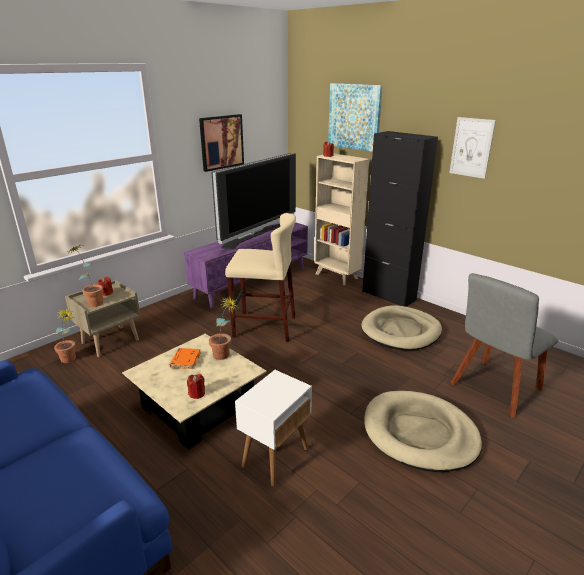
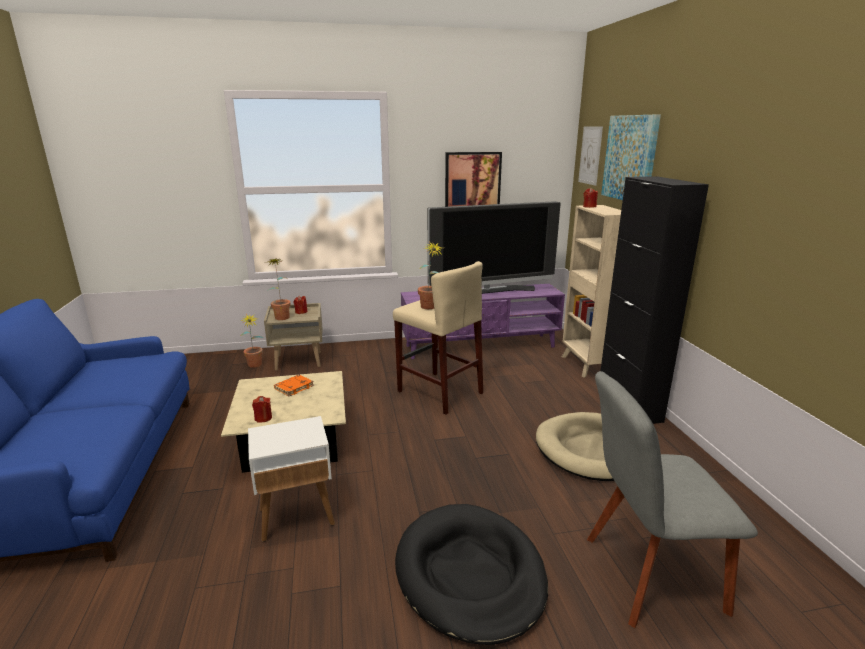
camera: 35 degrees right, 5 degrees down
potted plant [209,296,240,360] -> potted plant moved to [418,242,442,309]
beige dog bed [364,391,482,472] -> black dog bed [395,504,548,645]
picture [449,117,496,179] -> picture moved to [578,126,603,186]

